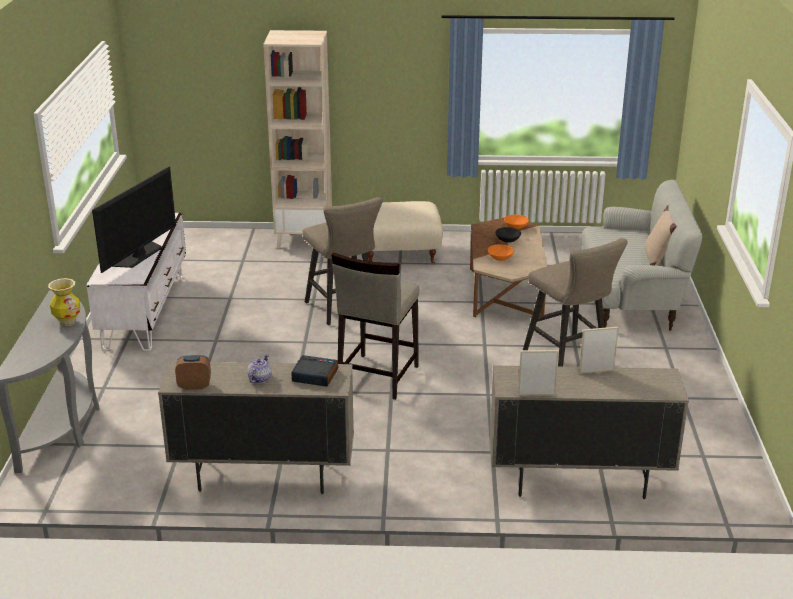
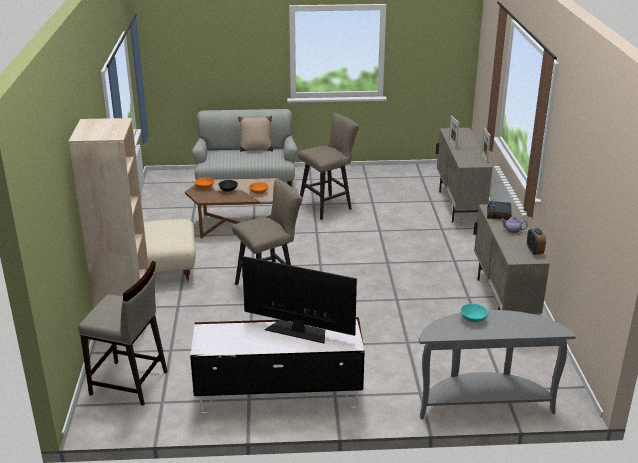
camera: 95 degrees left, 0 degrees up
vase [48,278,80,326] -> turquoise bowl [460,304,488,323]
beige stool [331,253,419,400] -> beige stool moved to [78,261,168,406]

